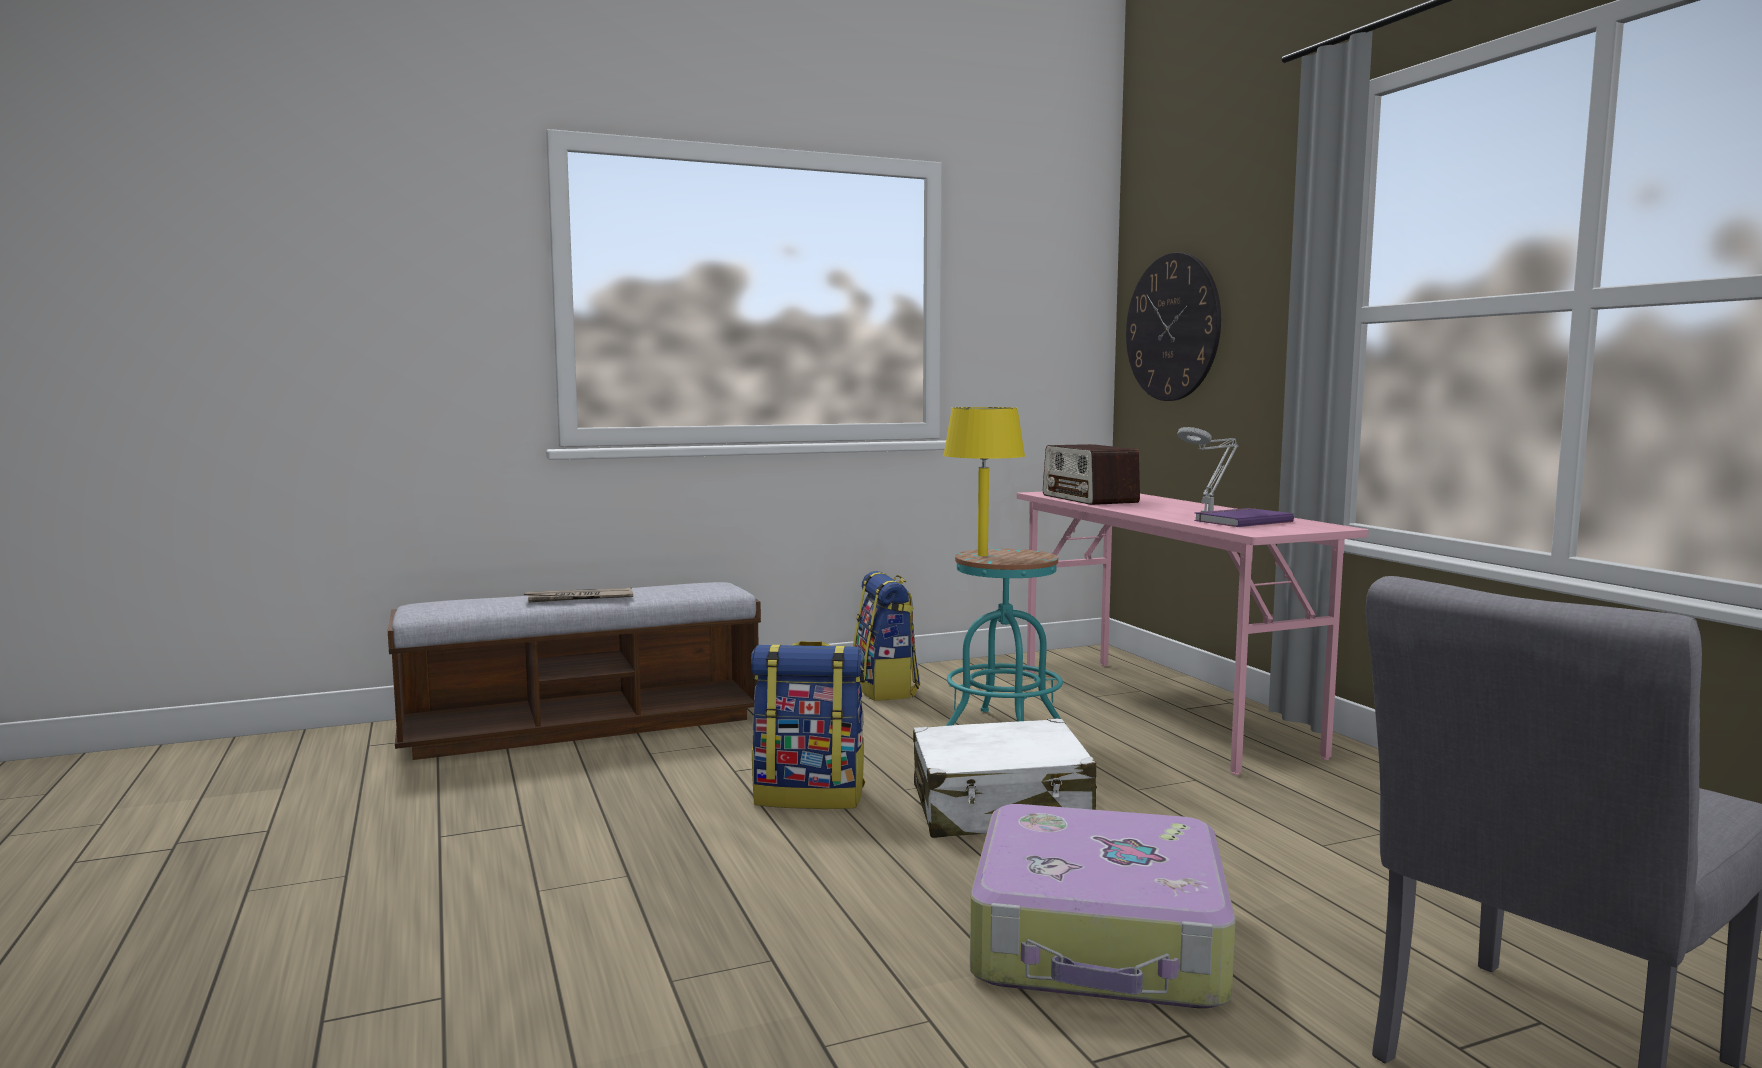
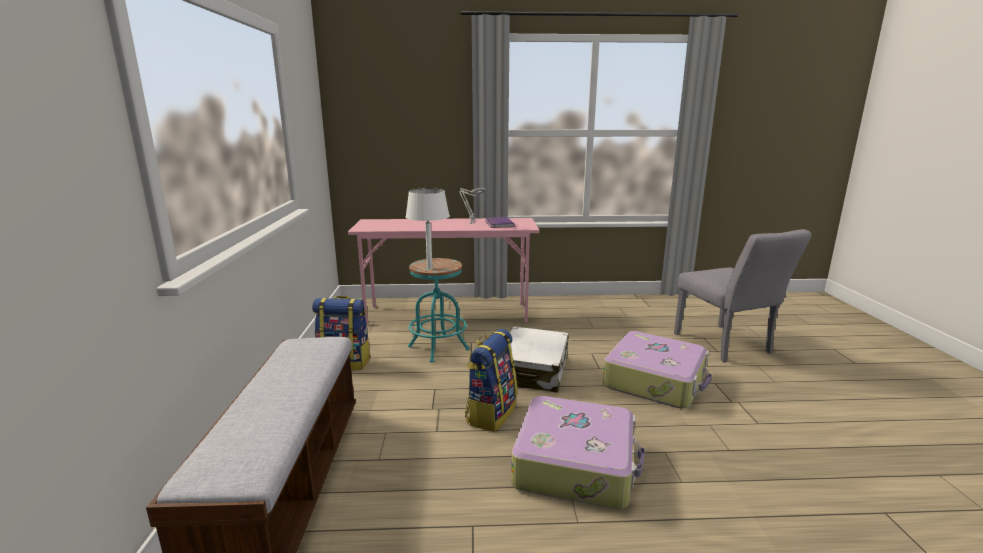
camera: 70 degrees left, 10 degrees up
newspaper [524,588,633,602] -> none
yellow table lamp [943,407,1025,556] -> white table lamp [406,188,450,269]
radio [1043,444,1140,505] -> none
wall clock [1126,252,1221,401] -> none
none -> suitcase [511,396,645,509]

